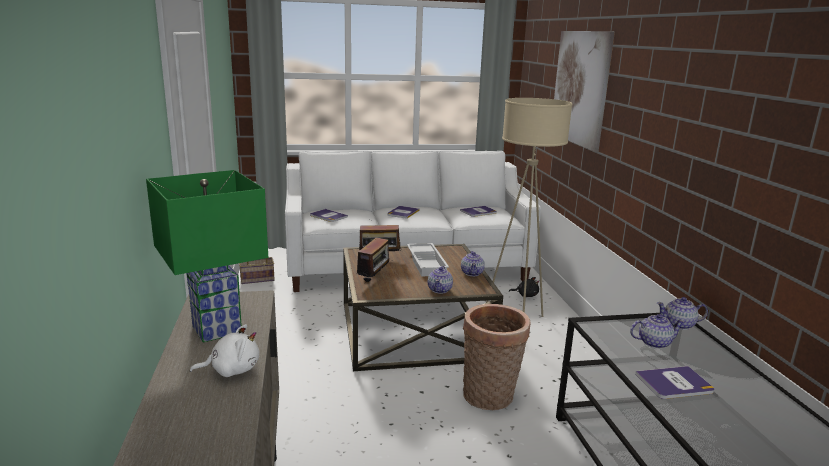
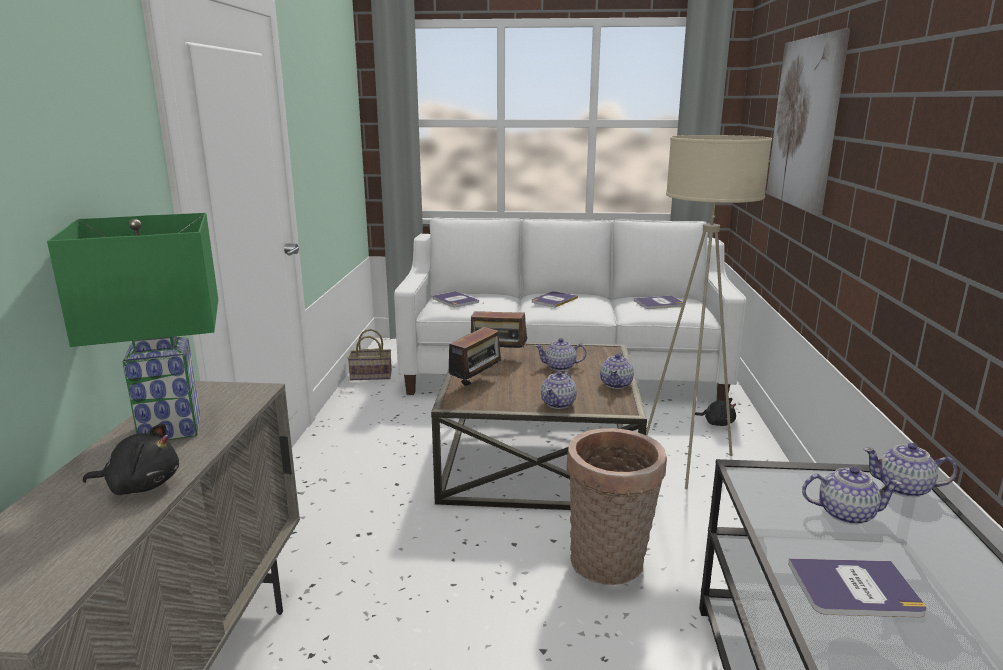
camera: 15 degrees right, 0 degrees up
white plush toy [190,324,259,377] -> black plush toy [83,423,179,495]
white tray [407,243,449,277] -> teapot [535,338,587,371]

